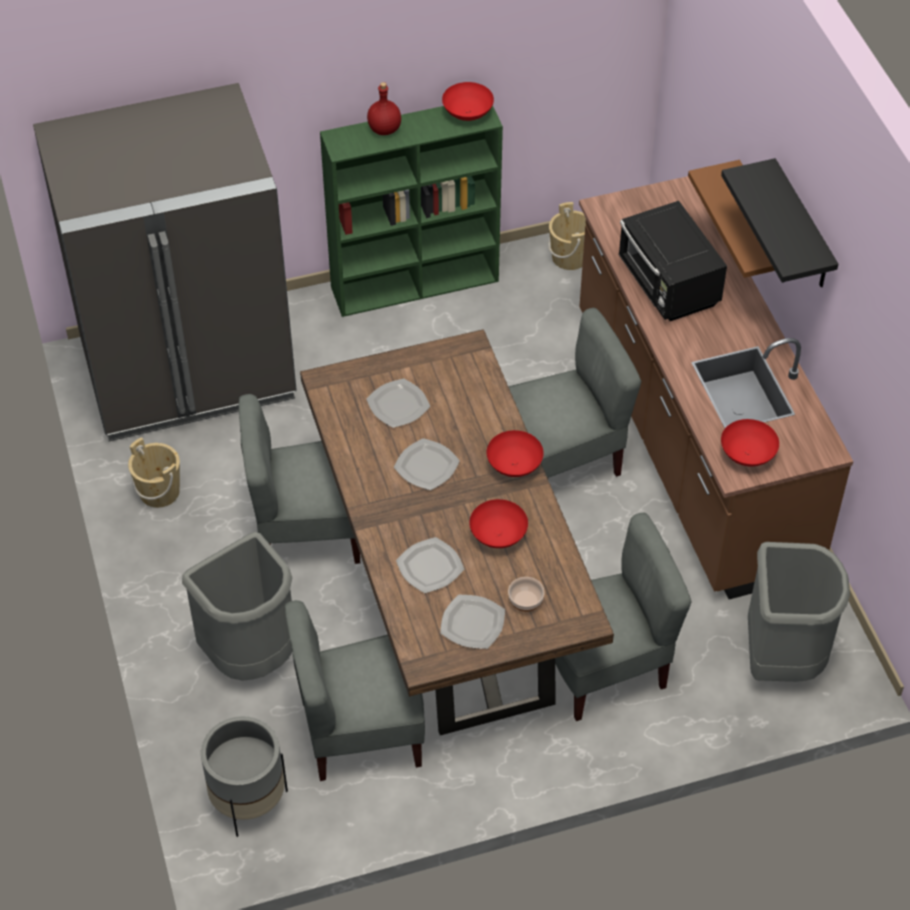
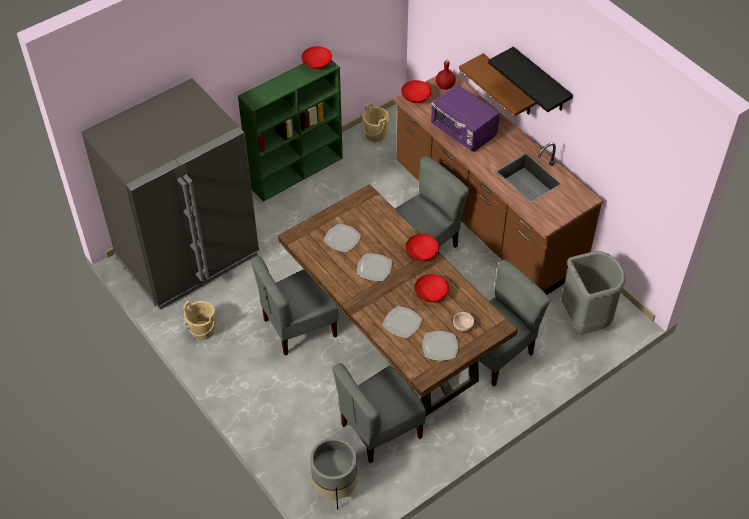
camera: 20 degrees left, 0 degrees up
grey trash can [182,532,292,681] -> none
red bottle [367,82,401,135] -> red bottle moved to [436,60,456,90]
black microwave [618,201,727,321] -> purple microwave [431,84,500,152]
red bowl [721,419,779,467] -> red bowl moved to [401,80,432,103]

